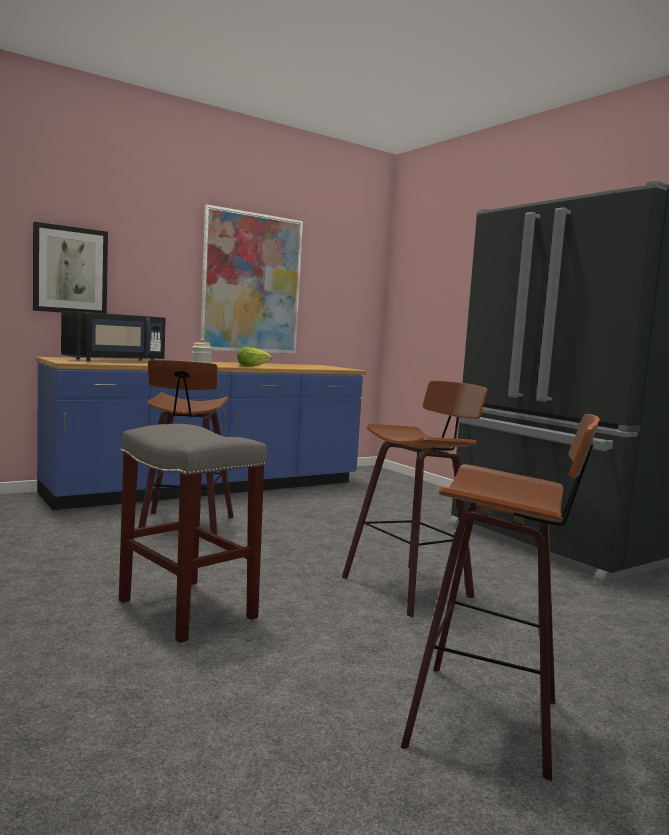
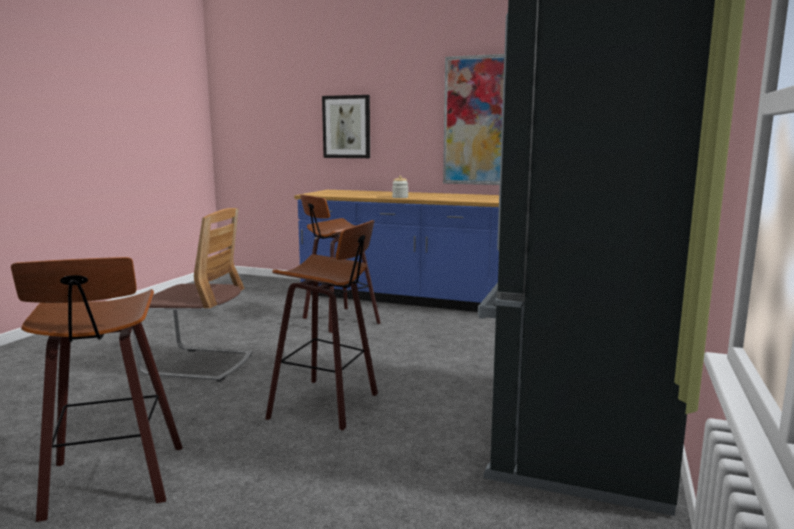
camera: 55 degrees right, 5 degrees up
black microwave [61,311,166,361] -> none
grey stool [119,424,267,643] -> chair [133,208,252,382]
lettuce [238,347,272,366] -> none

